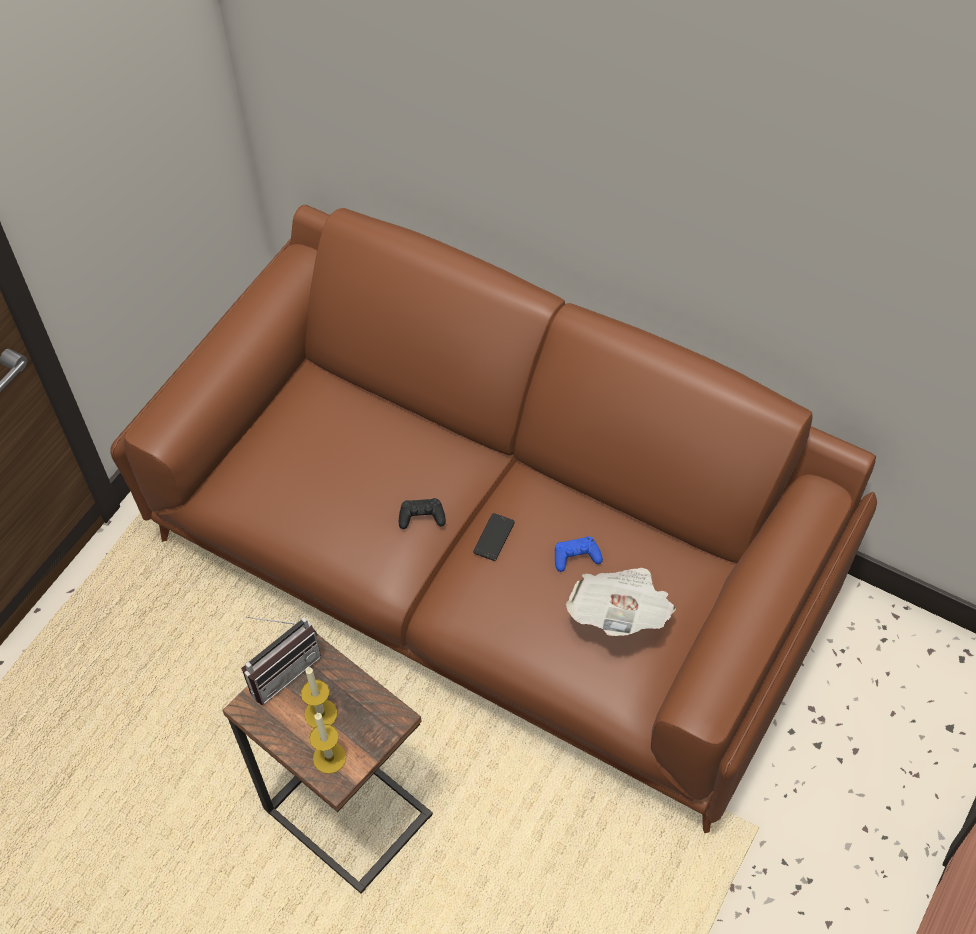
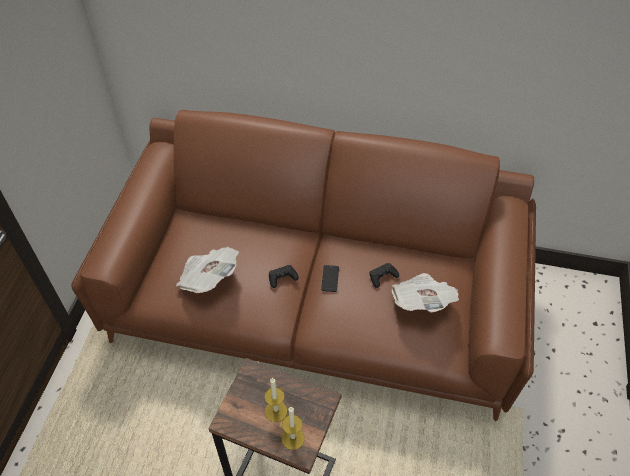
camera: 20 degrees left, 5 degrees down
radio [241,617,321,705] -> none
blue game controller [555,536,603,572] -> black game controller [370,263,399,288]
none -> newspaper [176,247,239,293]

